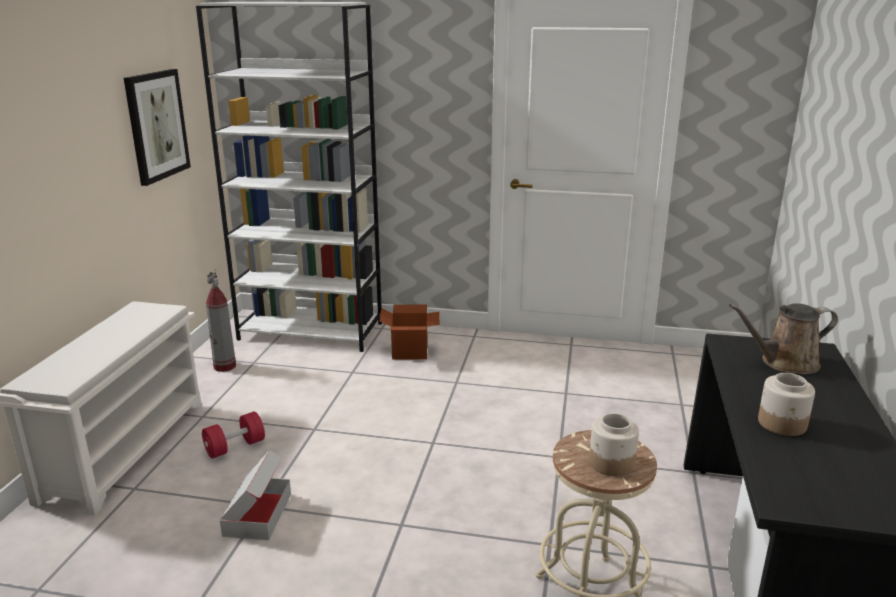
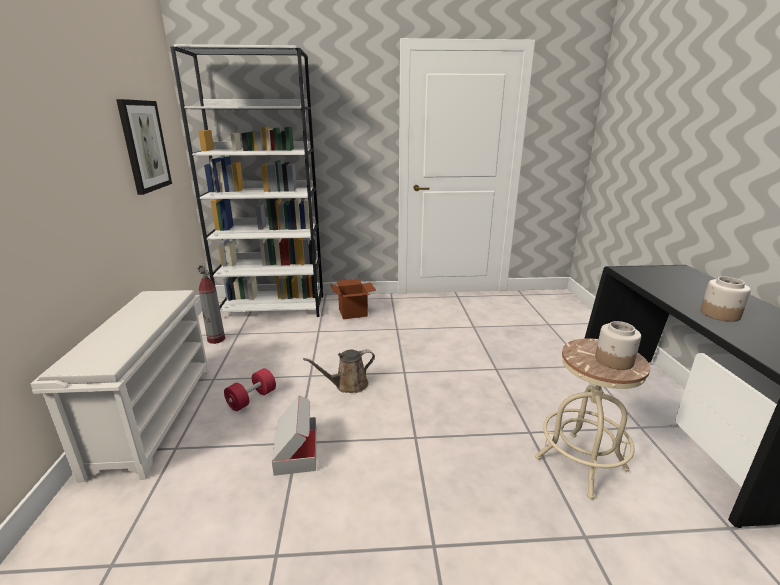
camera: 15 degrees left, 0 degrees up
brown watering can [729,303,838,374] -> brown watering can moved to [303,350,375,393]

